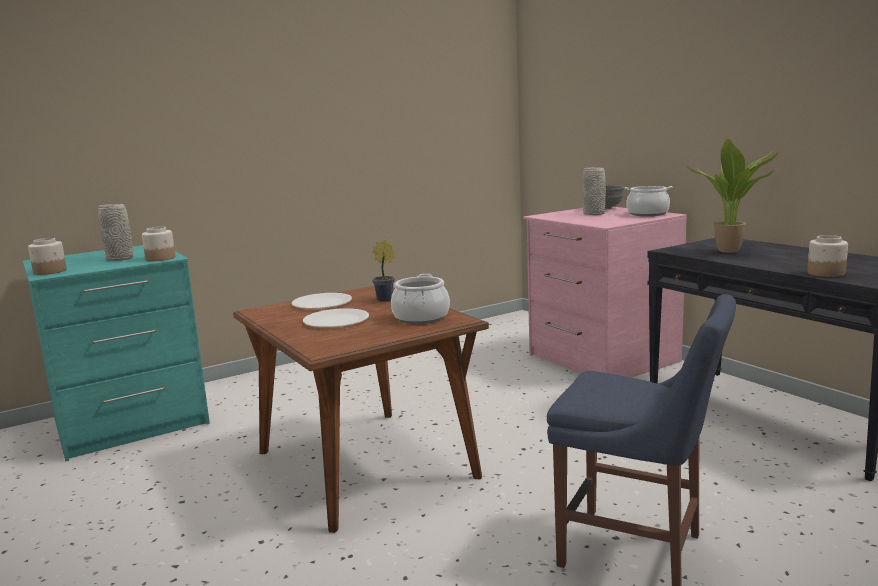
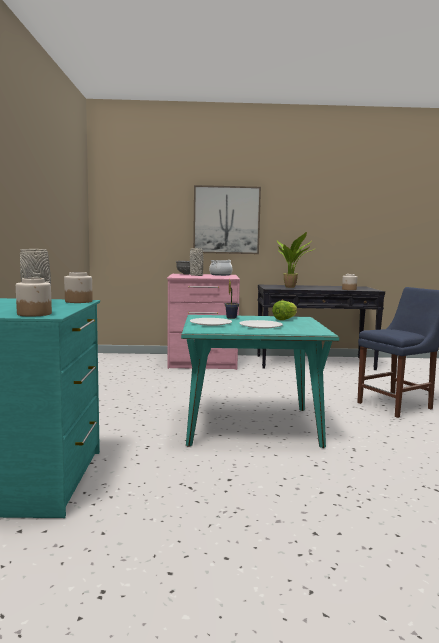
camera: 60 degrees left, 5 degrees down
brown dining table [233,286,489,533] -> turquoise dining table [181,315,339,448]
cooking pot [391,274,450,324] -> lettuce [272,300,297,320]
none -> picture [193,185,261,254]

